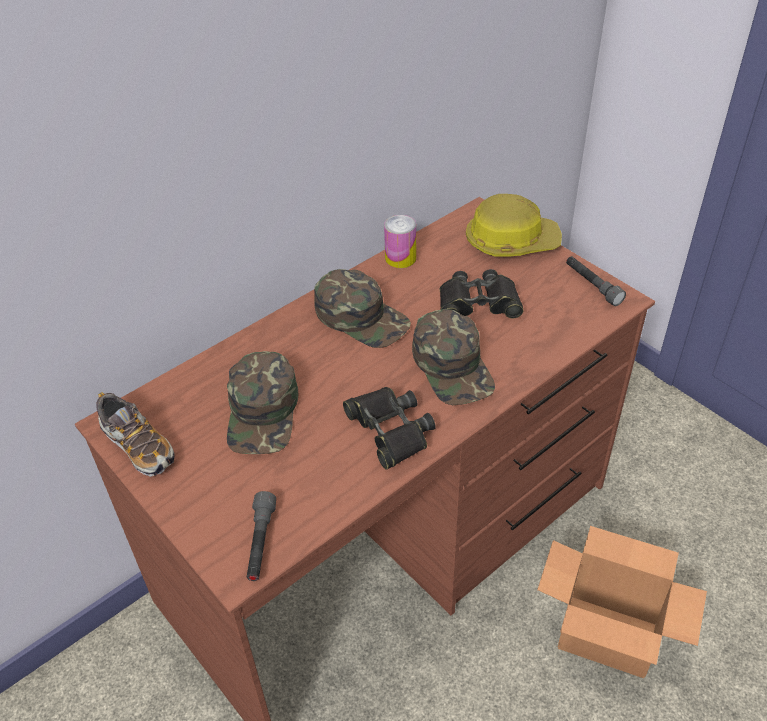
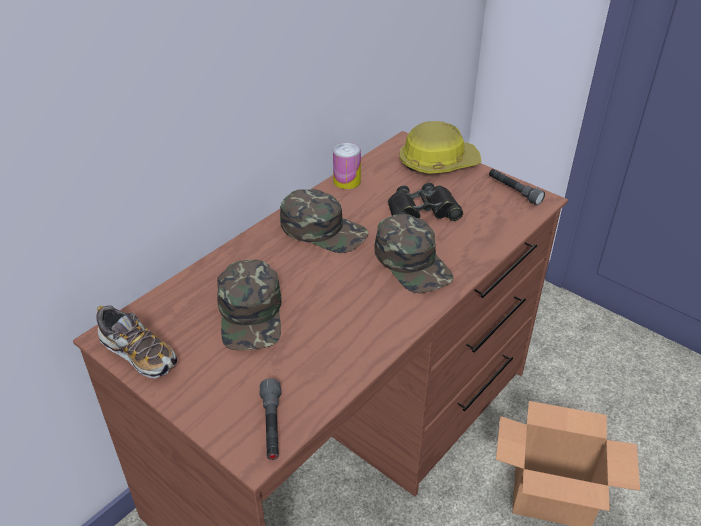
camera: 10 degrees left, 5 degrees down
black binoculars [343,387,436,469] -> none

